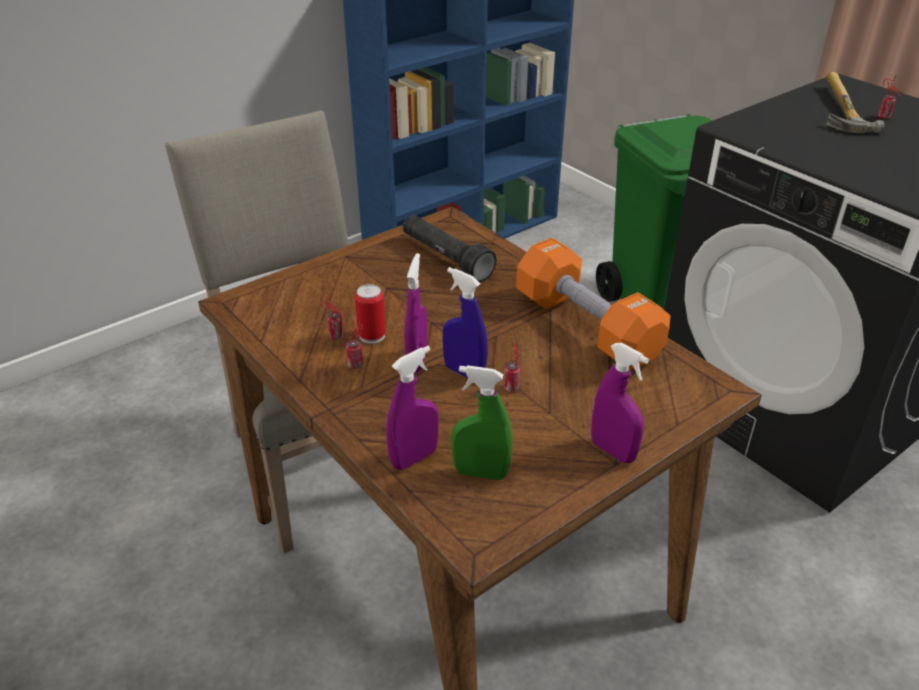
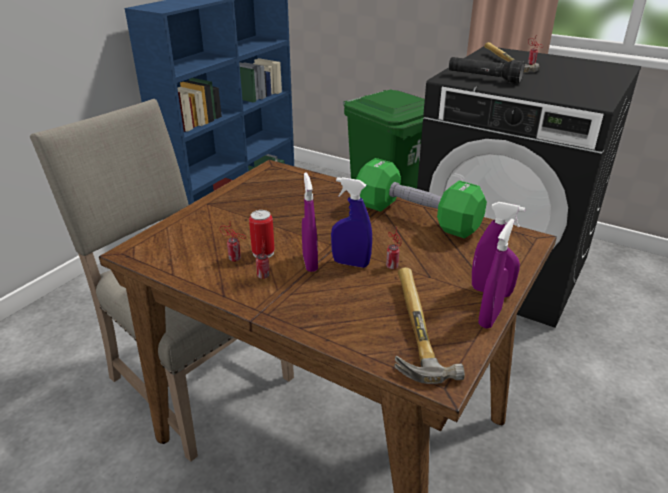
camera: 20 degrees left, 5 degrees down
purple spray bottle [387,346,439,470] -> purple spray bottle moved to [478,219,515,329]
black flashlight [403,215,497,282] -> black flashlight moved to [449,57,525,84]
green spray bottle [451,365,512,480] -> hammer [394,267,465,384]
orange dumbbell [516,238,670,370] -> green dumbbell [356,158,487,238]

